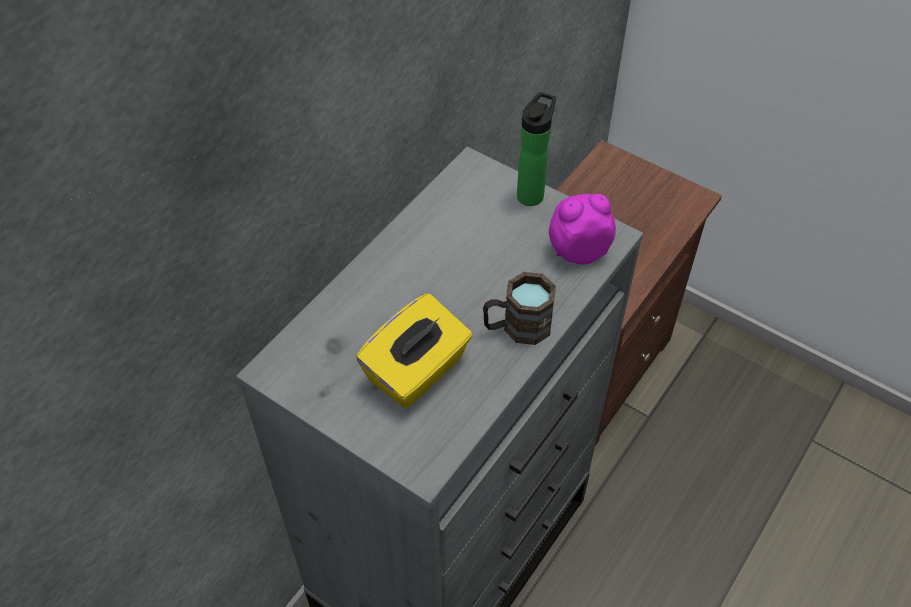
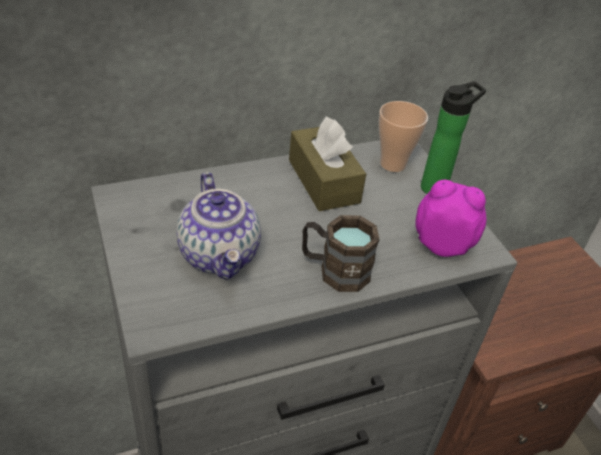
camera: 30 degrees right, 10 degrees down
yellow tissue box [356,293,472,408] -> teapot [176,172,261,280]
none -> brown tissue box [289,117,366,211]
none -> cup [379,101,428,172]

